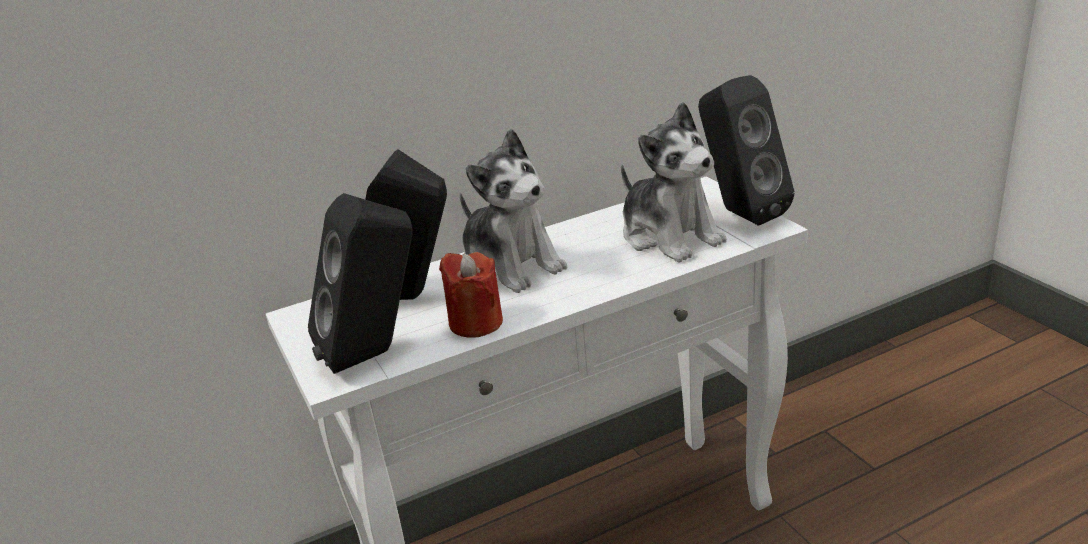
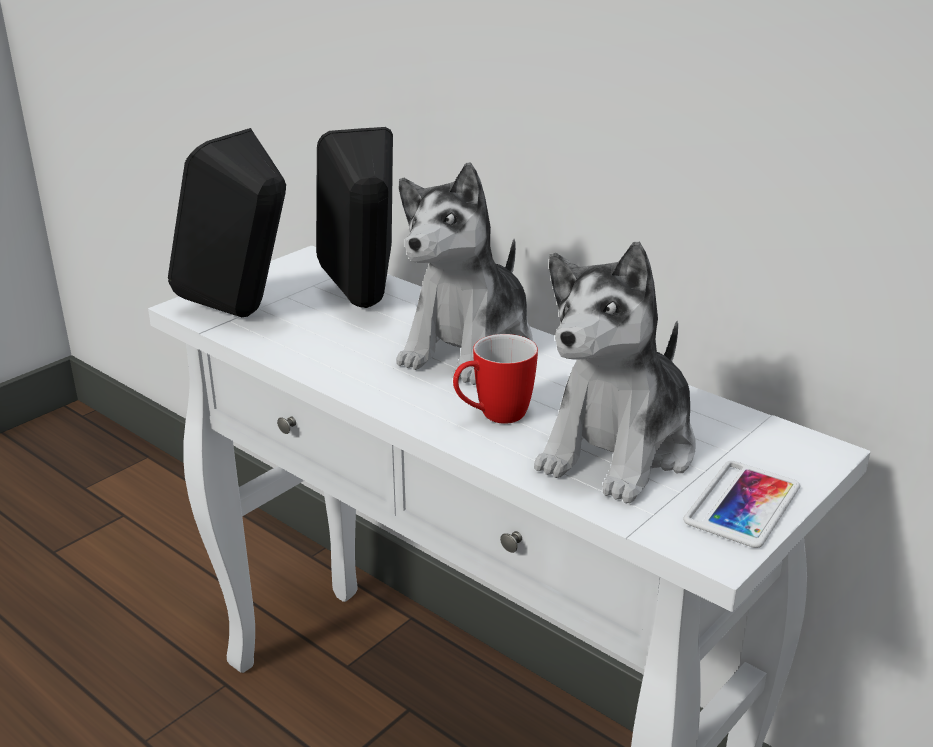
camera: 65 degrees right, 0 degrees up
red candle [439,252,503,338] -> none
black speaker [698,75,794,226] -> phone [683,461,800,548]
none -> mug [453,334,538,424]

